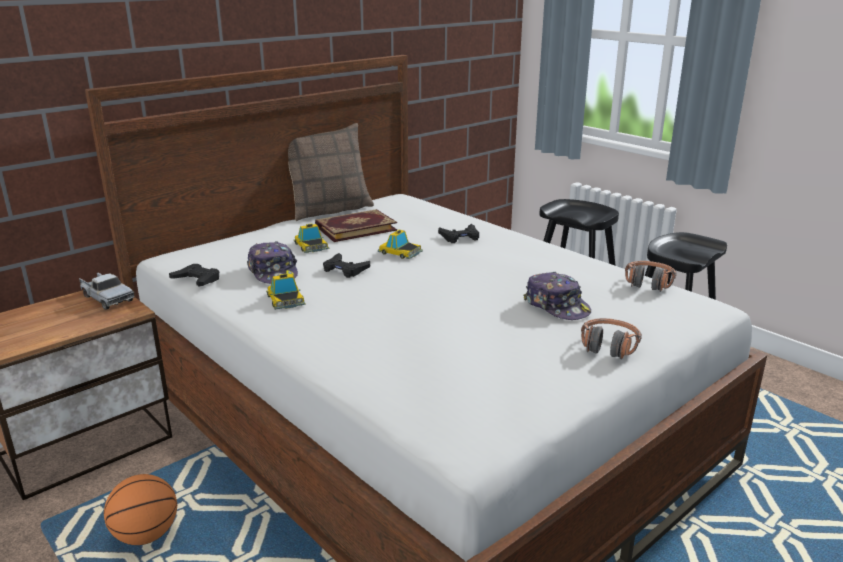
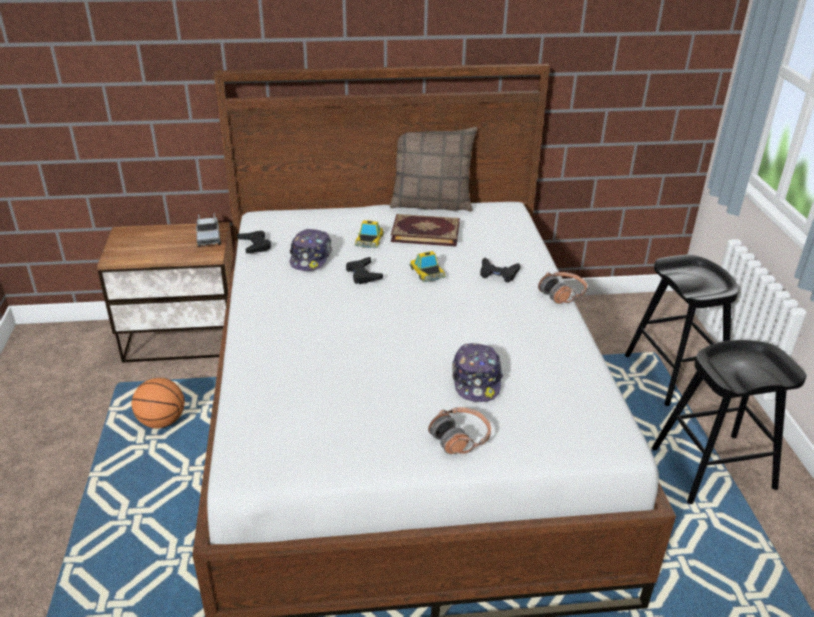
camera: 35 degrees right, 10 degrees up
toy car [266,273,306,310] -> none
headphones [625,261,676,292] -> headphones moved to [538,272,587,304]

